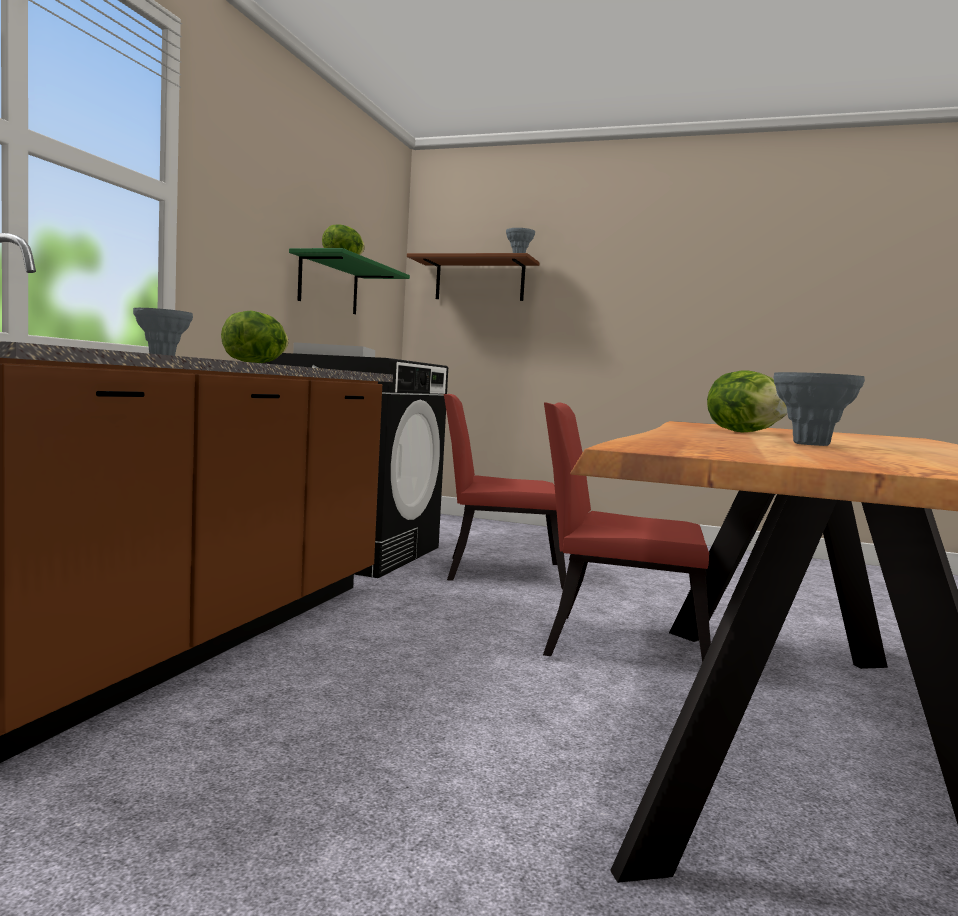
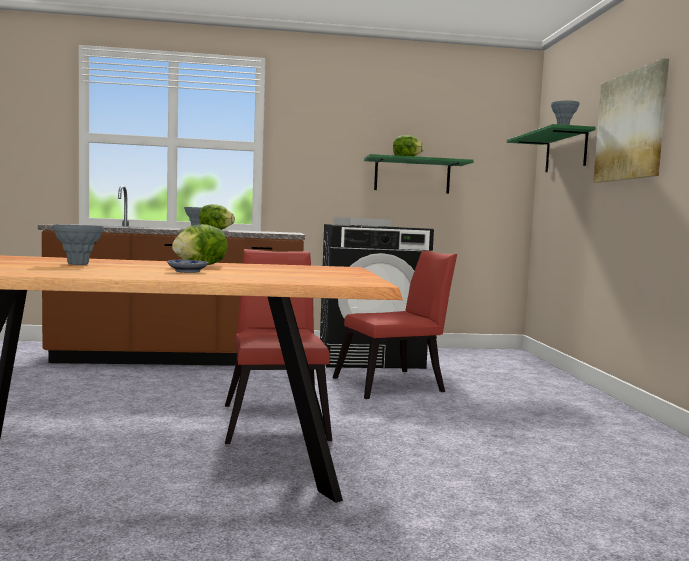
camera: 65 degrees right, 0 degrees up
brown shelf [407,253,540,301] -> green shelf [507,124,596,172]
red chair [444,394,566,589] -> red chair turned 90 degrees clockwise [333,250,457,399]
none -> bowl [167,260,209,273]
none -> picture [593,58,669,183]

